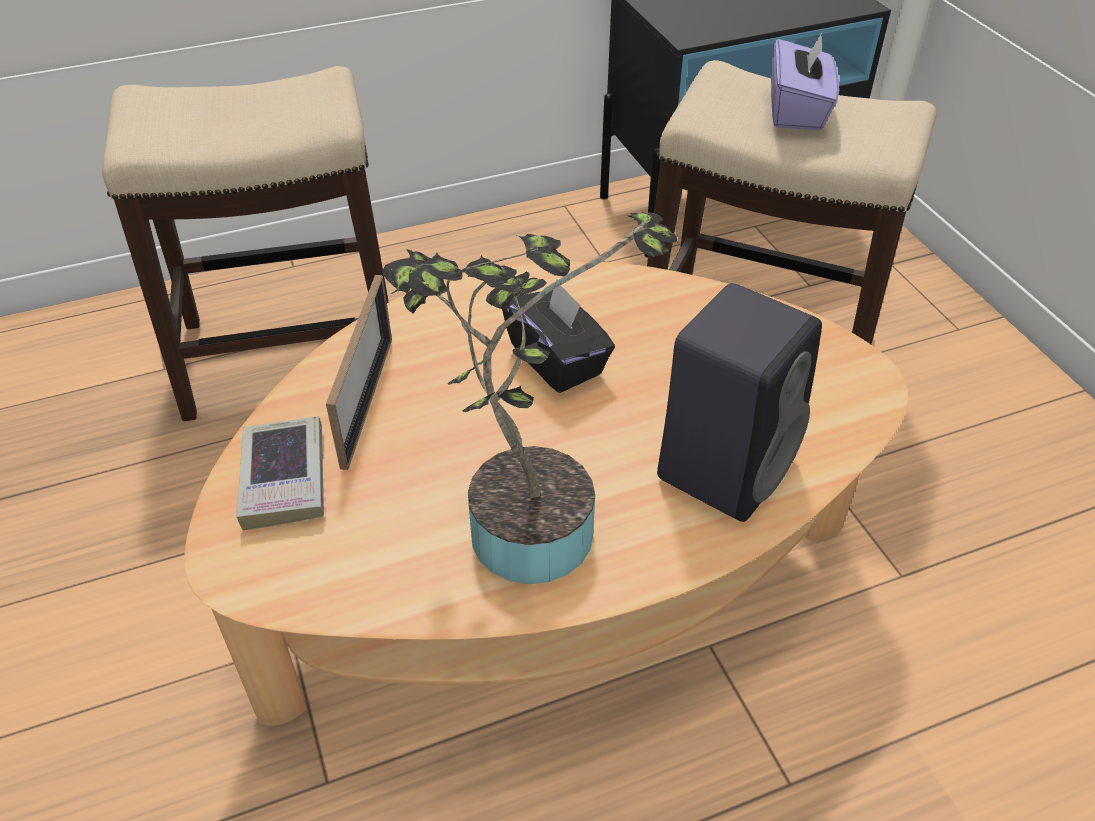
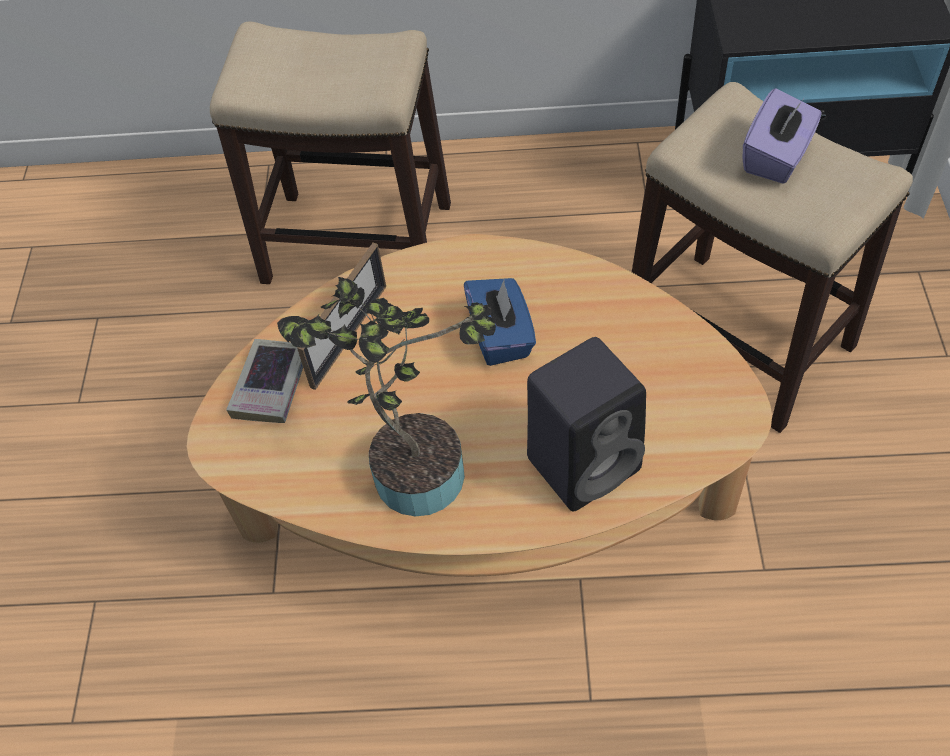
camera: 25 degrees right, 10 degrees up
black tissue box [502,279,615,393] -> blue tissue box [464,278,536,366]

